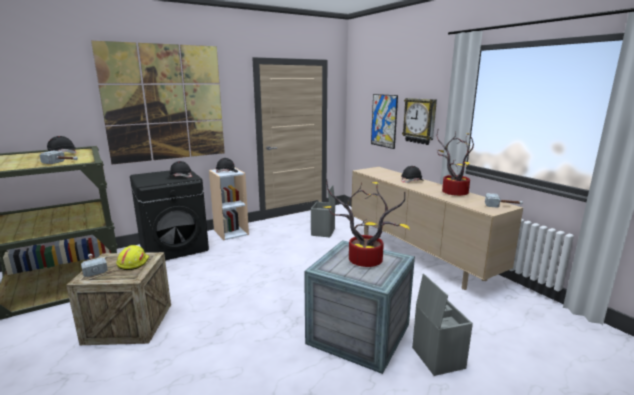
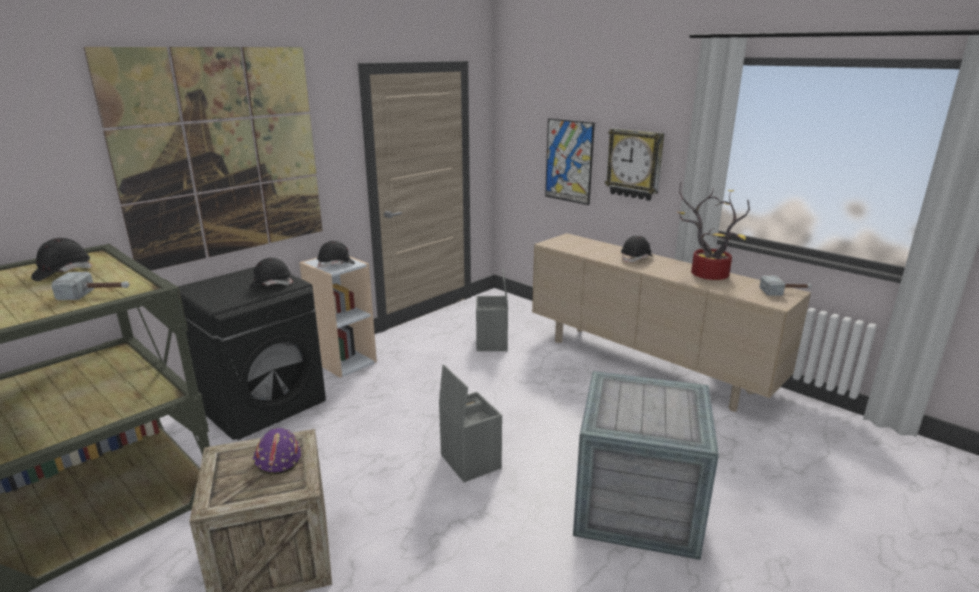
camera: 15 degrees left, 5 degrees up
hammer [81,254,108,277] -> none
yellow hard hat [116,245,149,270] -> purple hard hat [253,428,301,474]
potted plant [324,179,410,267] -> none
grey storage box [412,274,473,376] -> grey storage box moved to [439,364,502,482]

